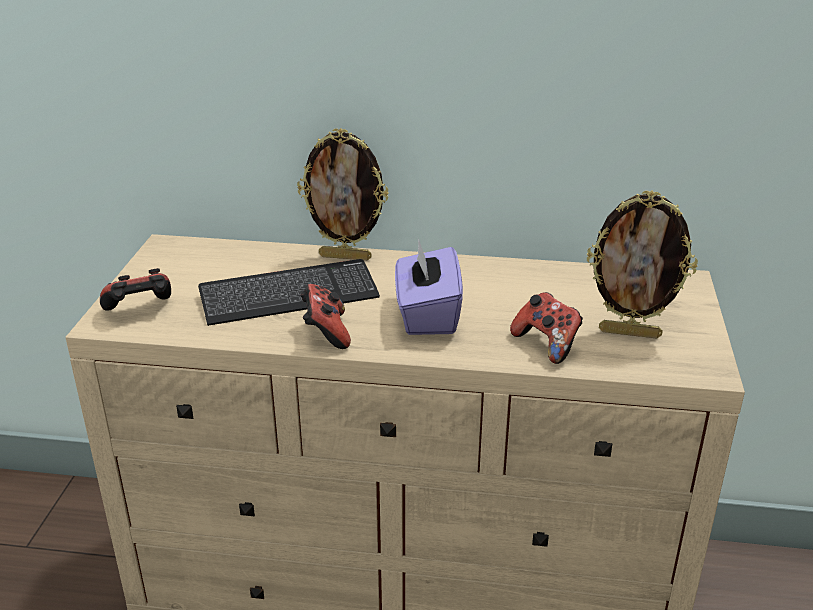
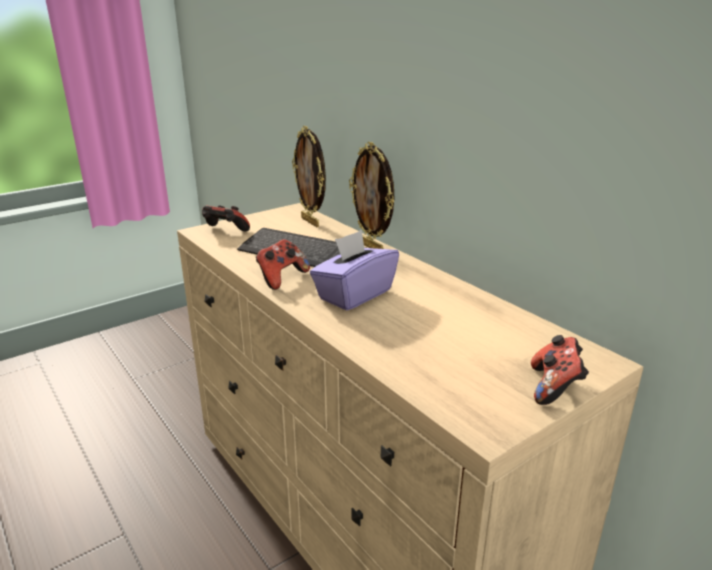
camera: 45 degrees right, 5 degrees down
game controller [510,292,583,364] -> game controller moved to [531,335,589,405]
picture frame [587,190,698,339] -> picture frame moved to [292,126,326,227]

